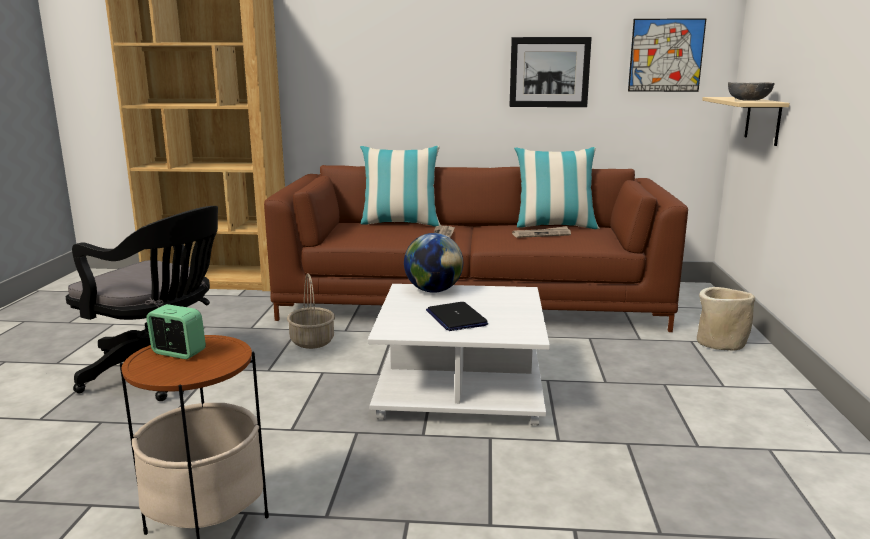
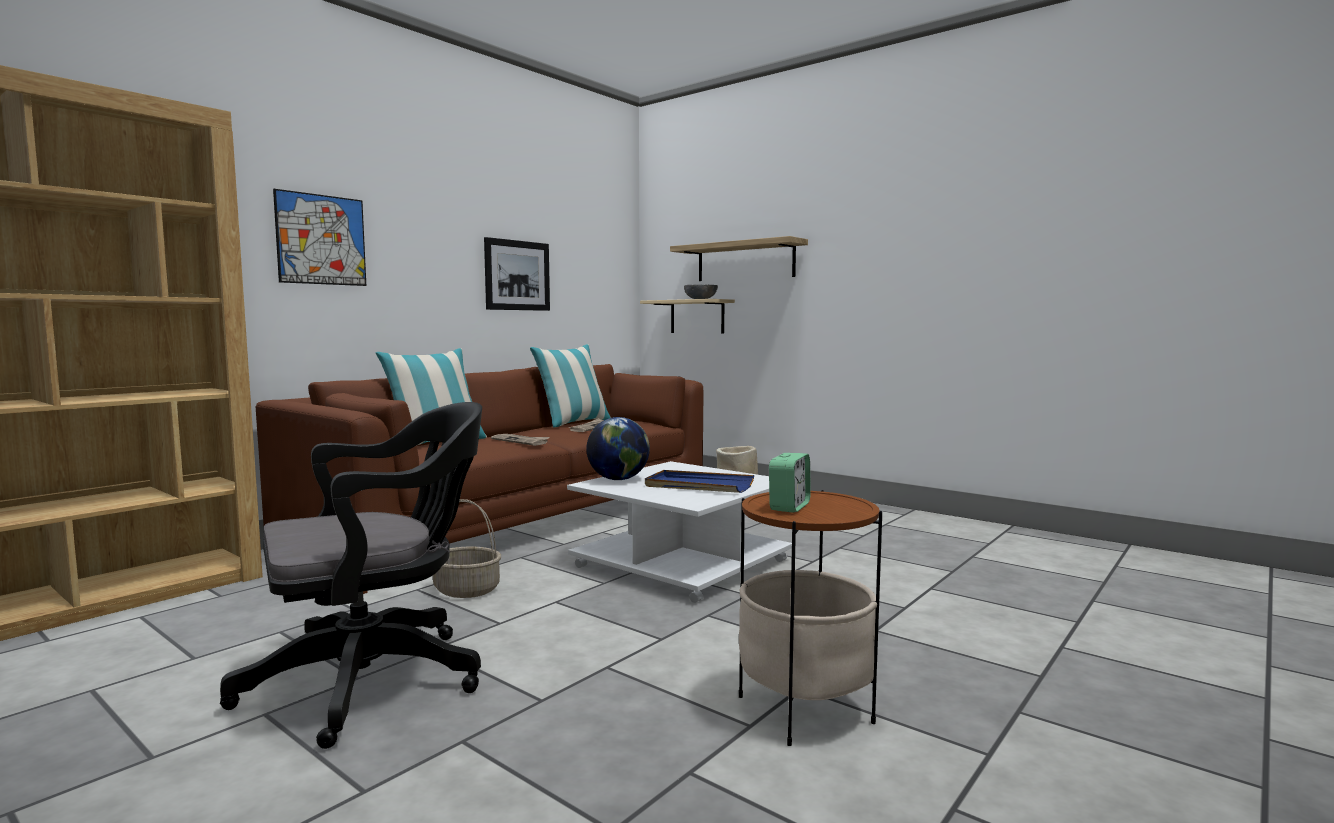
camera: 55 degrees left, 10 degrees down
alarm clock [146,304,206,359] -> alarm clock turned 150 degrees clockwise [769,453,811,513]
laptop [426,302,488,331] -> blue tray [645,470,754,493]
picture [628,18,706,92] -> picture moved to [273,189,366,286]
none -> shelf [670,236,808,281]

